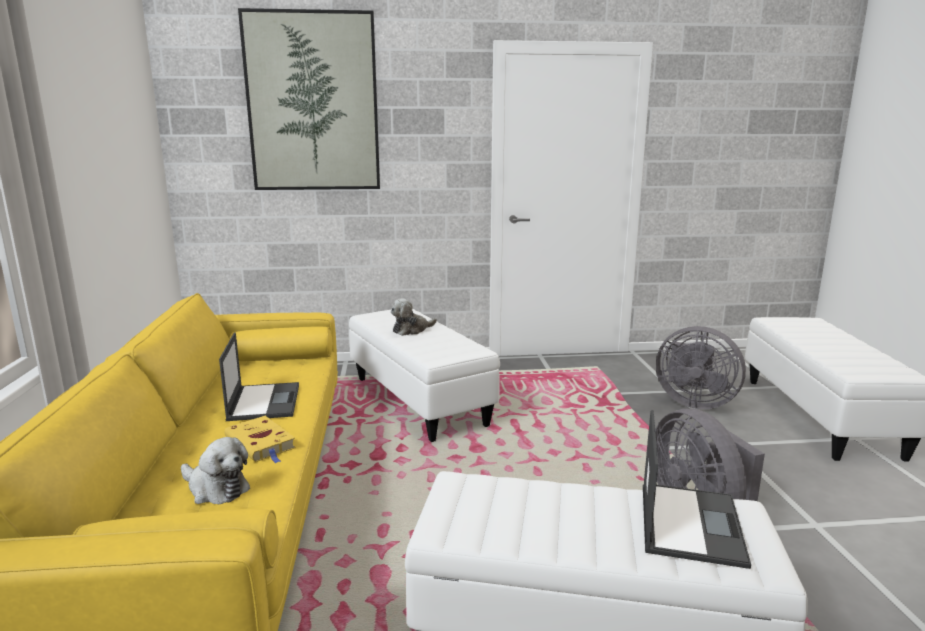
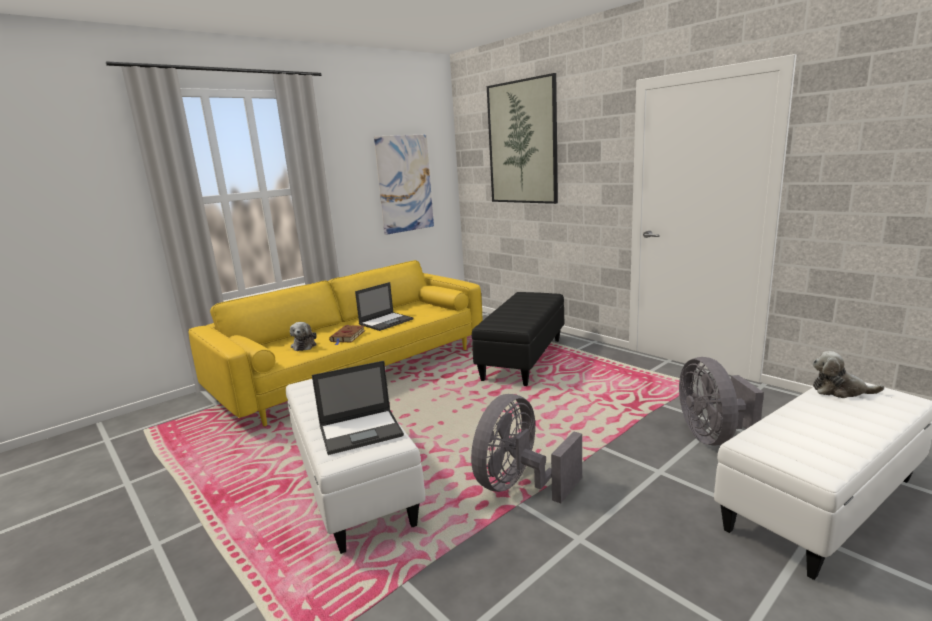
camera: 55 degrees right, 0 degrees up
yellow book [225,416,296,463] -> brown book [329,325,365,345]
white ottoman [349,308,500,442] -> black ottoman [472,292,564,386]
plush toy [391,298,437,336] -> plush toy moved to [812,351,884,398]
none -> picture [374,134,434,235]

